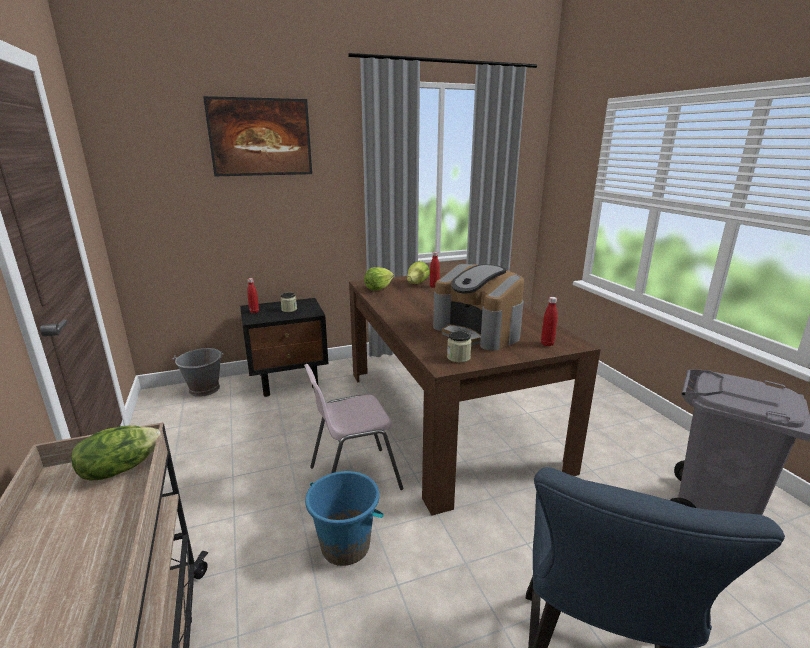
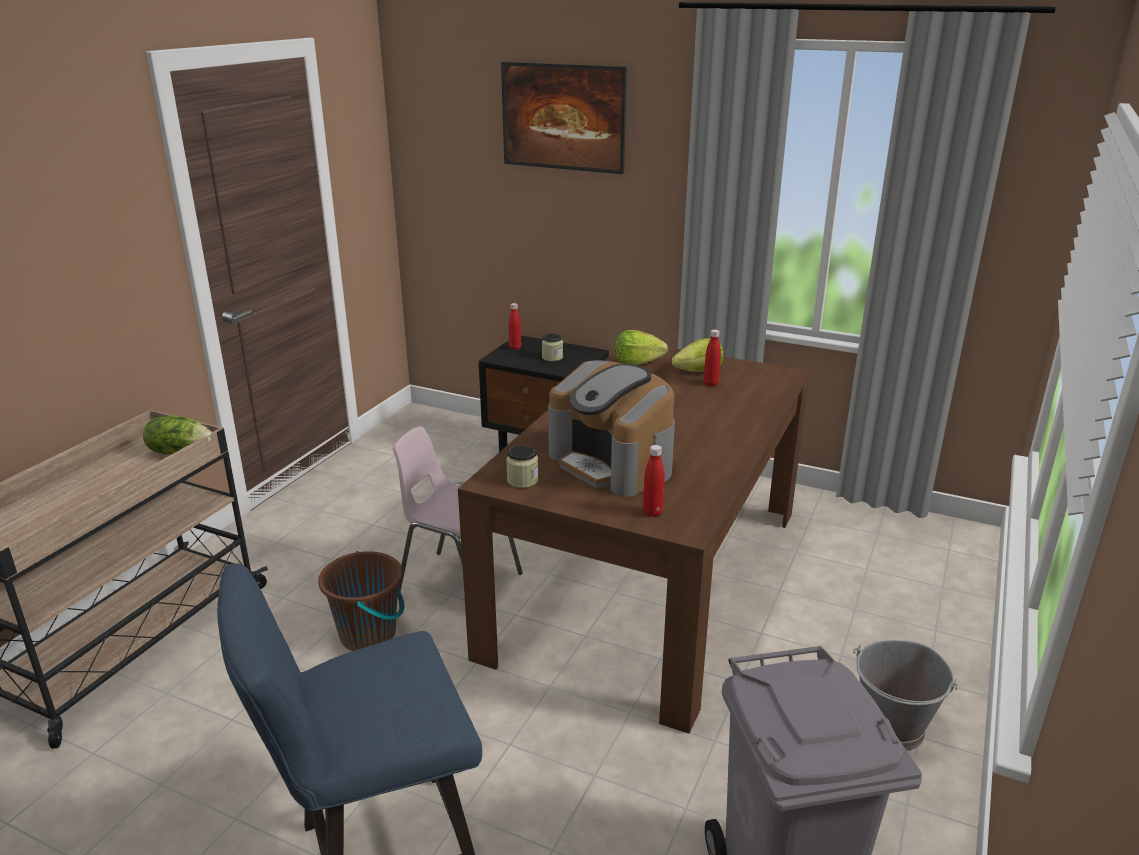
camera: 45 degrees right, 5 degrees up
grey bucket [173,348,224,397] -> grey bucket moved to [853,640,959,751]
blue bucket [305,471,384,566] -> brown bucket [318,551,404,651]
coffee machine [433,264,524,351] -> coffee machine turned 45 degrees counterclockwise [548,360,675,497]

